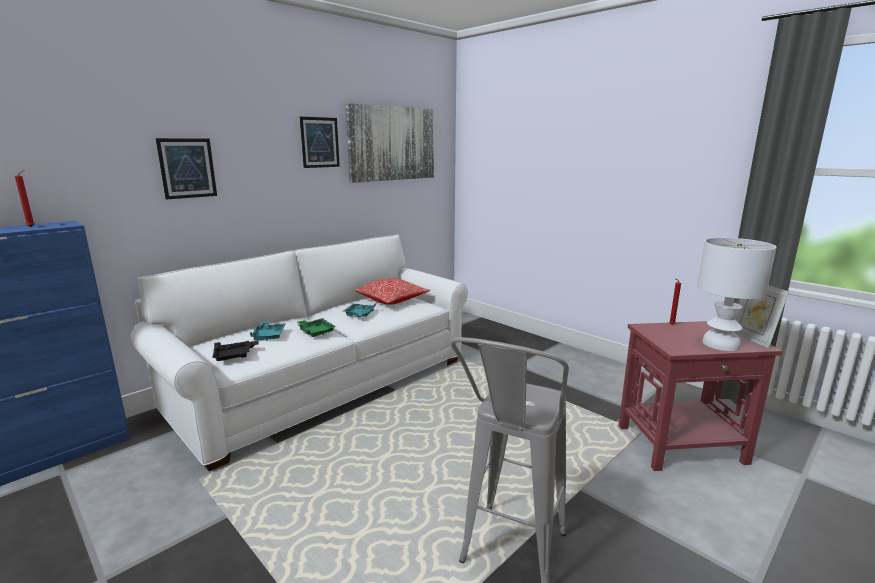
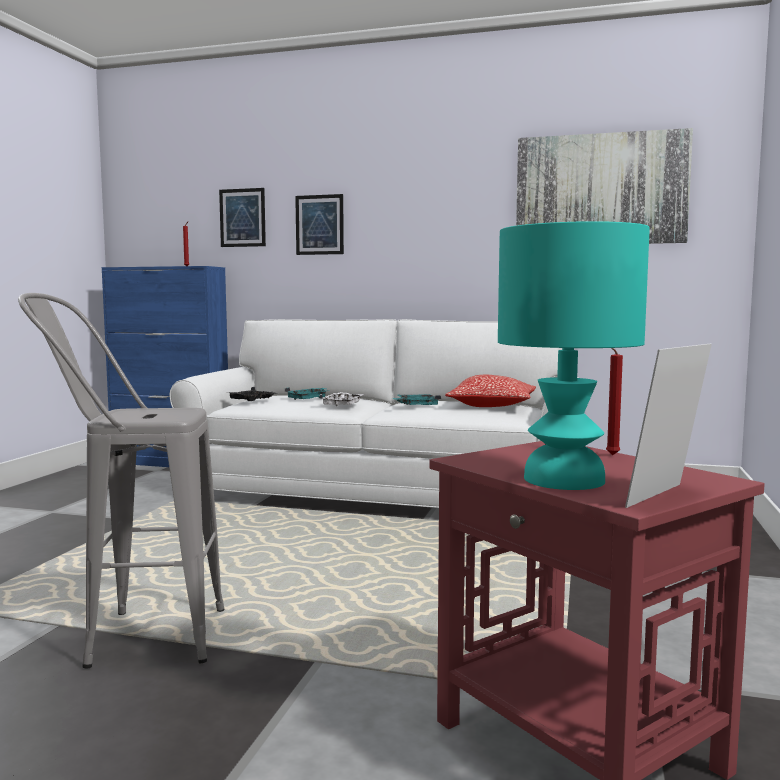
camera: 60 degrees right, 10 degrees down
green tray [297,318,336,337] -> white tray [319,392,364,406]
picture [300,117,340,168] -> picture moved to [219,188,266,247]
white table lamp [697,238,777,351] -> turquoise table lamp [498,221,650,490]

